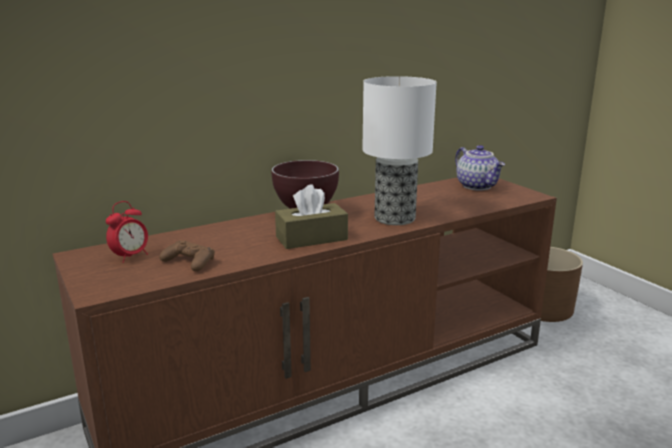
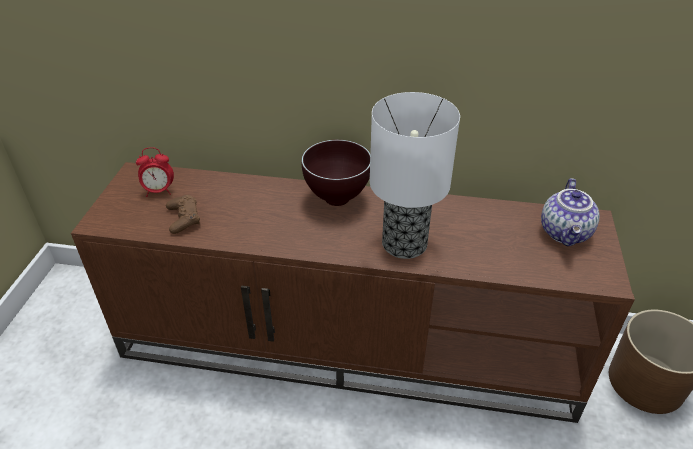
camera: 40 degrees right, 20 degrees up
brown tissue box [275,184,348,249] -> none

